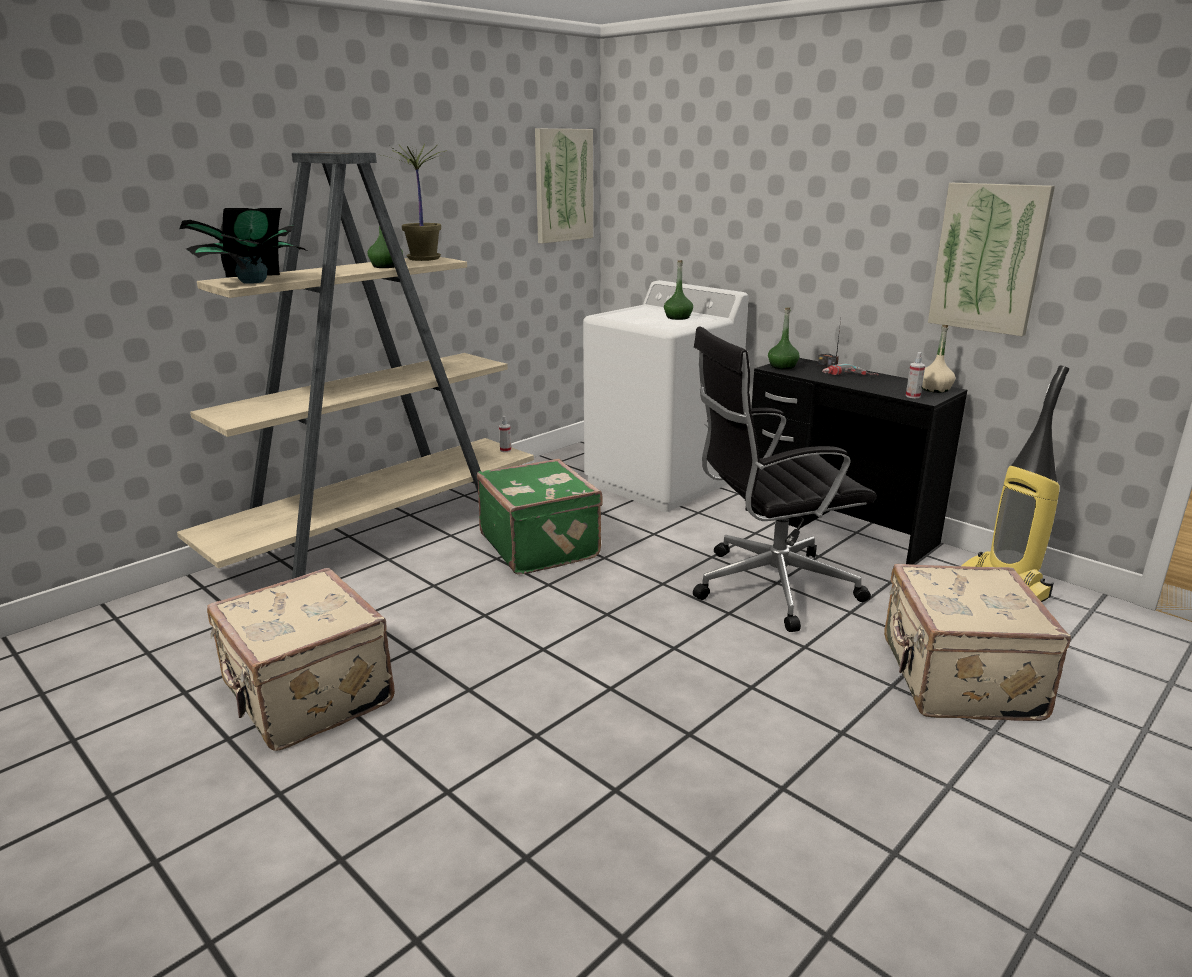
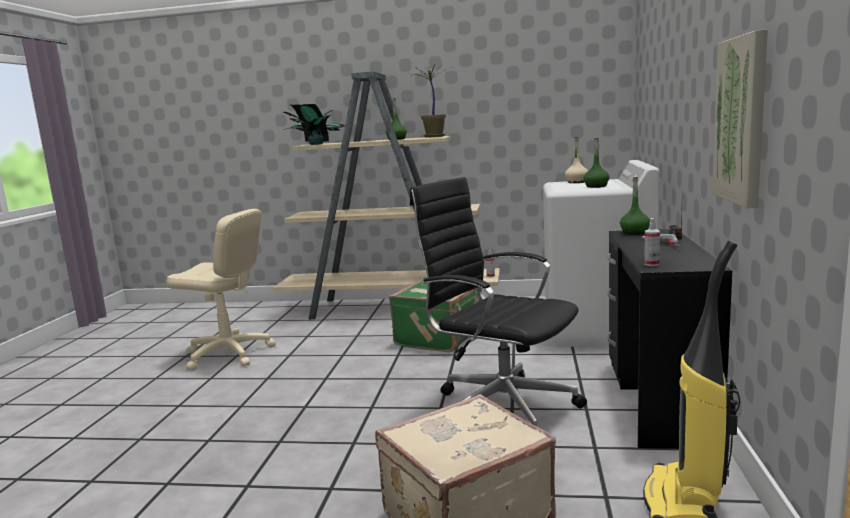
camera: 55 degrees right, 10 degrees down
beige suitcase [207,568,395,751] -> beige office chair [166,209,276,370]
picture [535,129,593,244] -> none
beige bottle [922,325,955,393] -> beige bottle moved to [565,137,588,183]

